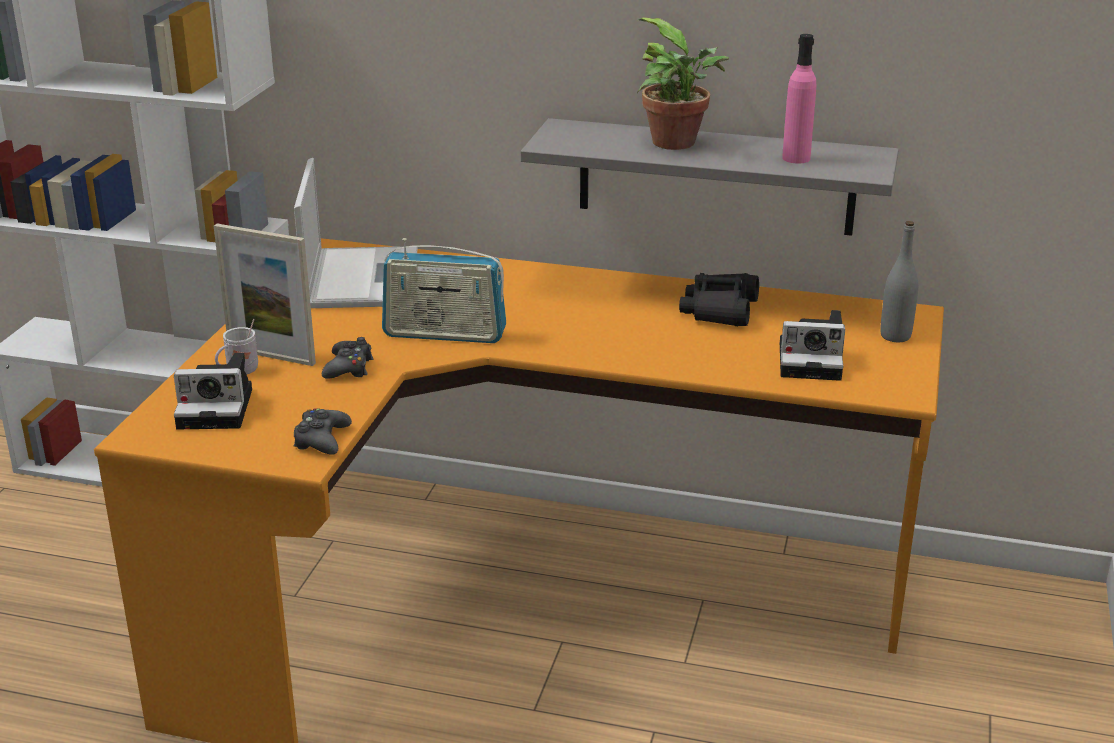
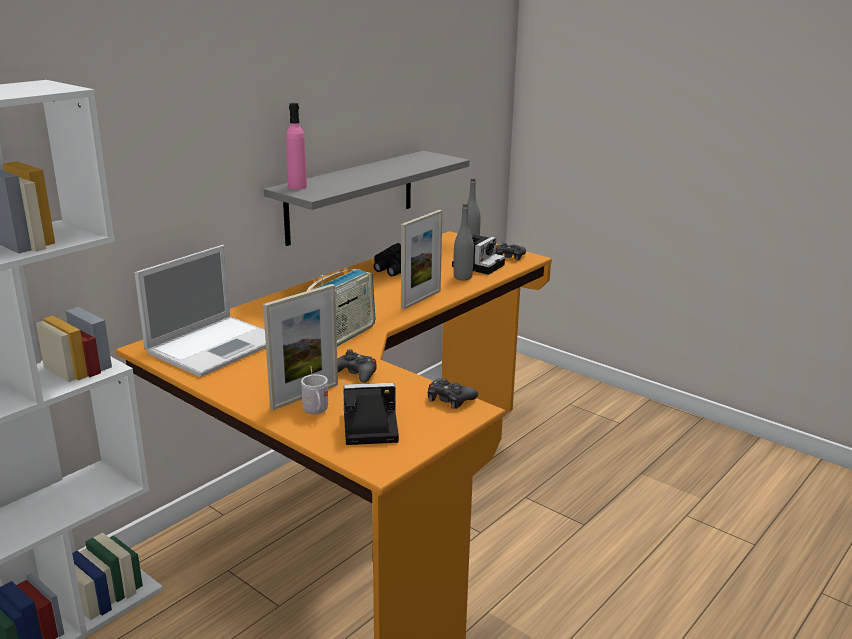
camera: 65 degrees left, 5 degrees down
camera [174,353,252,430] -> camera turned 120 degrees counterclockwise [343,383,399,445]
laptop [294,158,418,308] -> laptop turned 105 degrees clockwise [135,245,266,377]
potted plant [637,17,729,150] -> none
pink bottle [782,34,816,164] -> pink bottle moved to [286,103,307,190]
none -> picture frame [401,210,443,309]
none -> grey bottle [453,204,474,280]
none -> black game controller [496,243,526,261]

